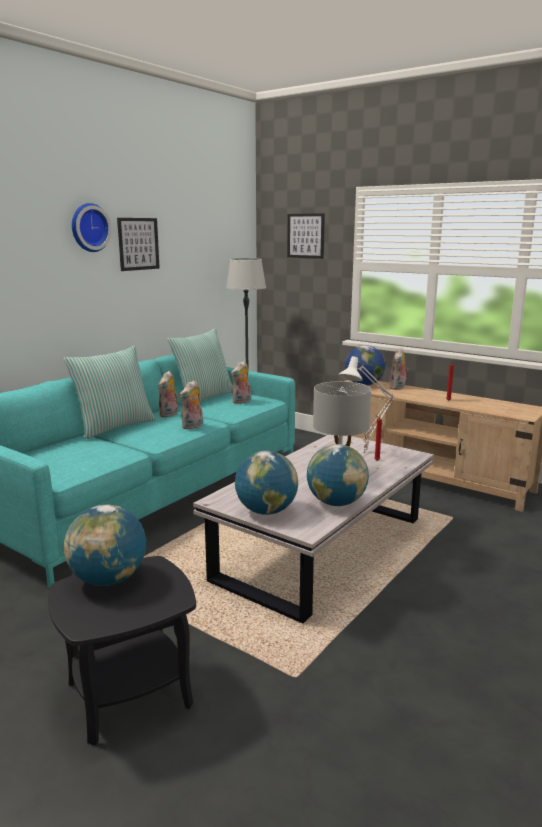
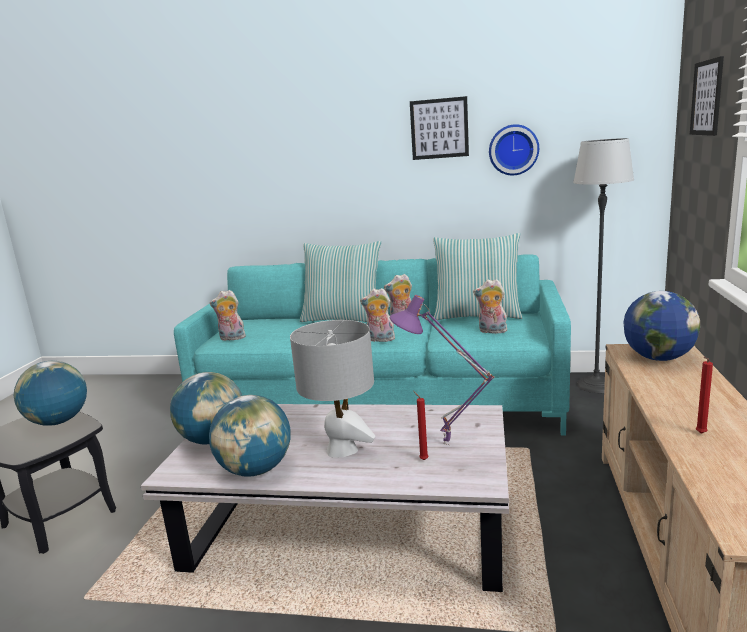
camera: 65 degrees right, 0 degrees up
wall clock [72,203,112,252] -> wall clock moved to [489,124,539,175]
white table lamp [338,356,395,453] -> purple table lamp [389,295,494,445]
plush toy [389,347,409,390] -> plush toy moved to [210,290,246,341]

